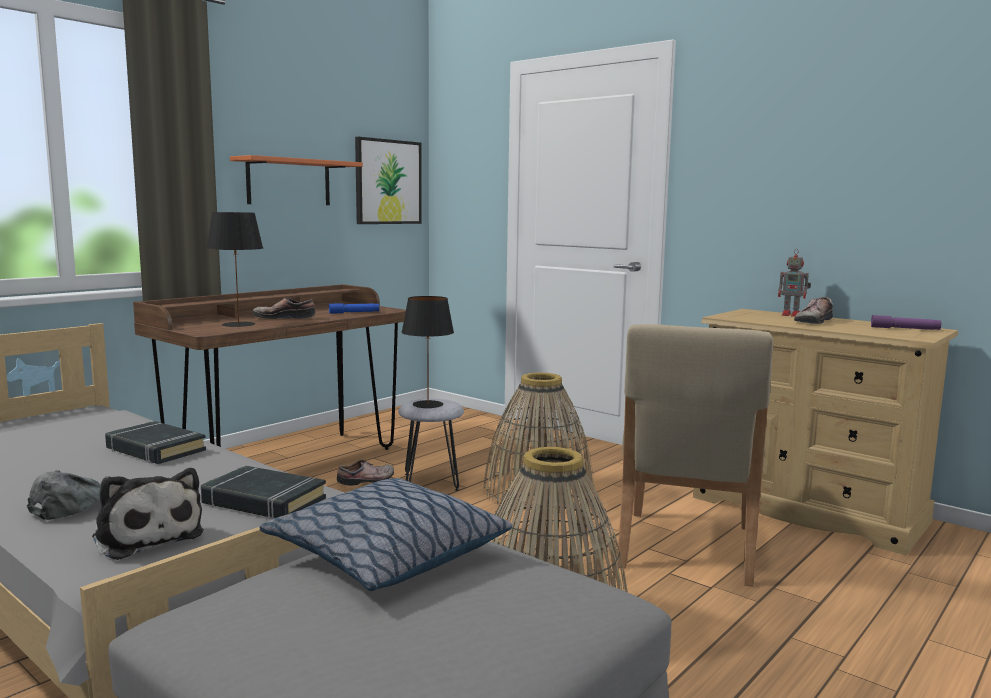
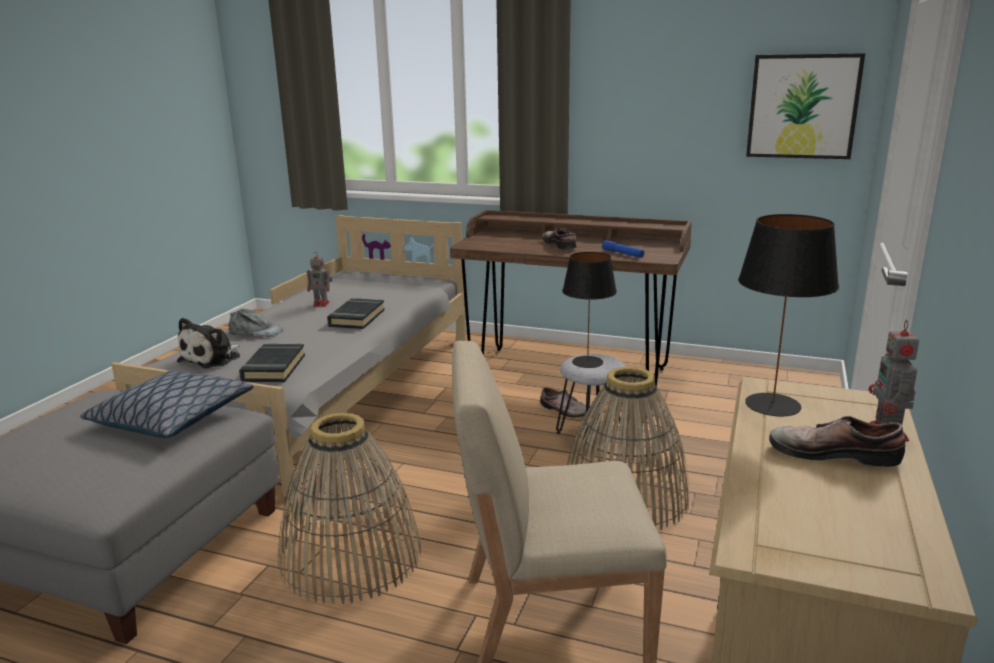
camera: 70 degrees right, 10 degrees up
black table lamp [206,212,263,327] -> black table lamp moved to [738,214,839,417]
orange shelf [230,155,363,205] -> none
purple flashlight [871,315,941,330] -> none
none -> toy robot [307,253,333,307]

